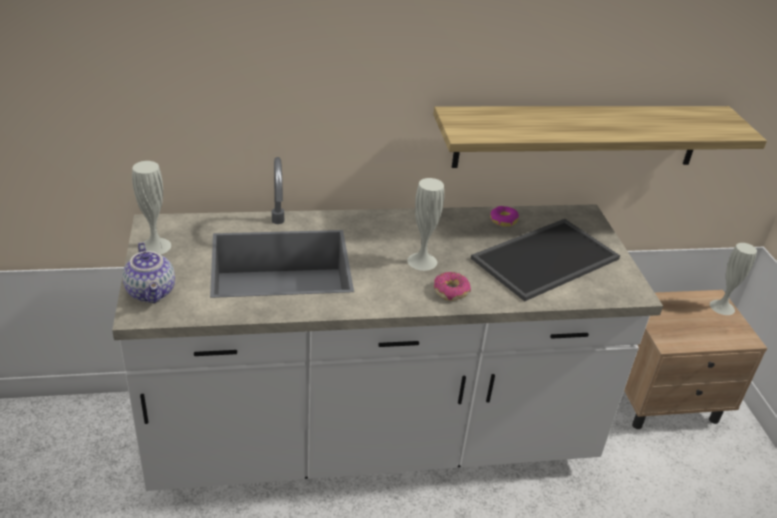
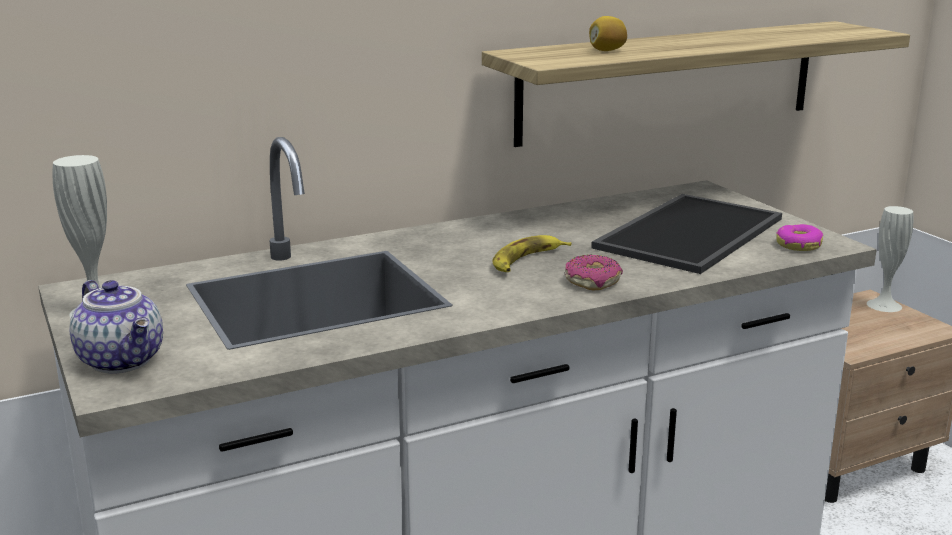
camera: 15 degrees left, 15 degrees down
white vase [407,178,444,271] -> banana [492,235,571,272]
donut [490,206,519,227] -> donut moved to [776,224,823,251]
none -> lemon [589,16,627,51]

